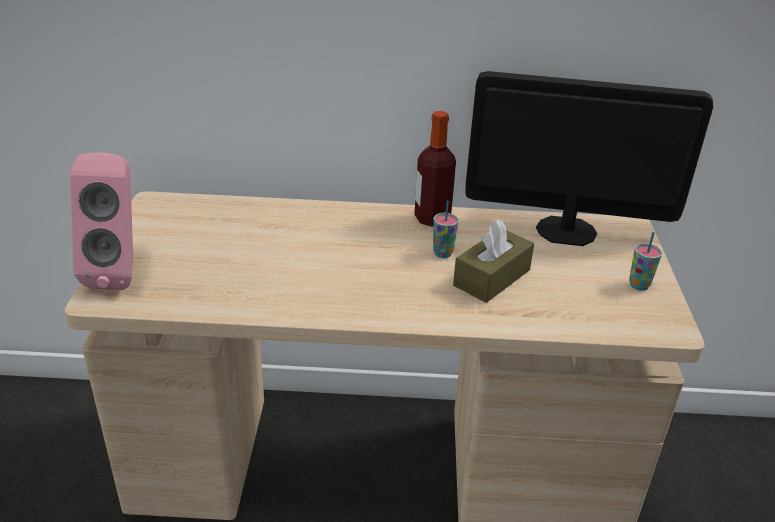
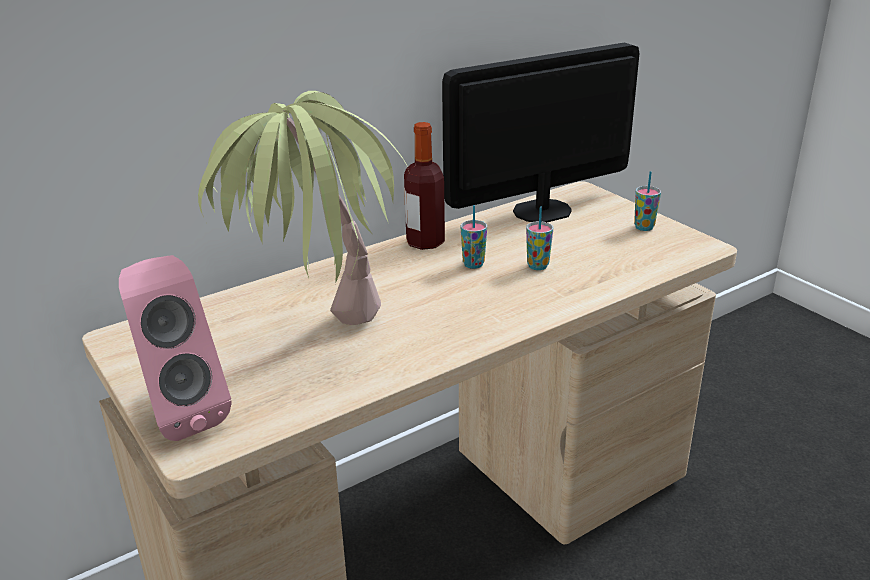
camera: 35 degrees left, 5 degrees down
brown tissue box [453,220,534,303] -> cup [526,206,553,270]
none -> potted plant [198,91,410,325]

